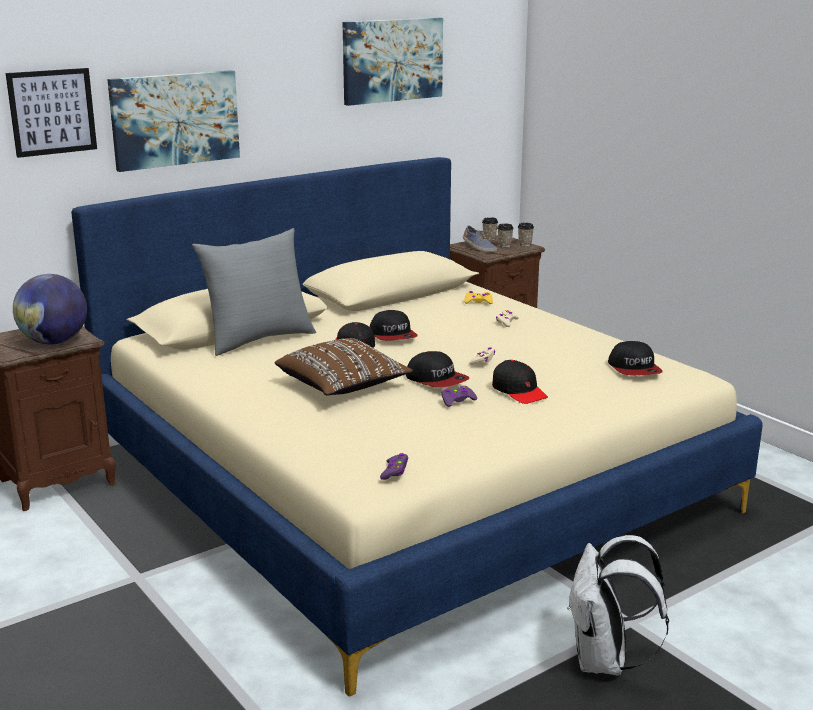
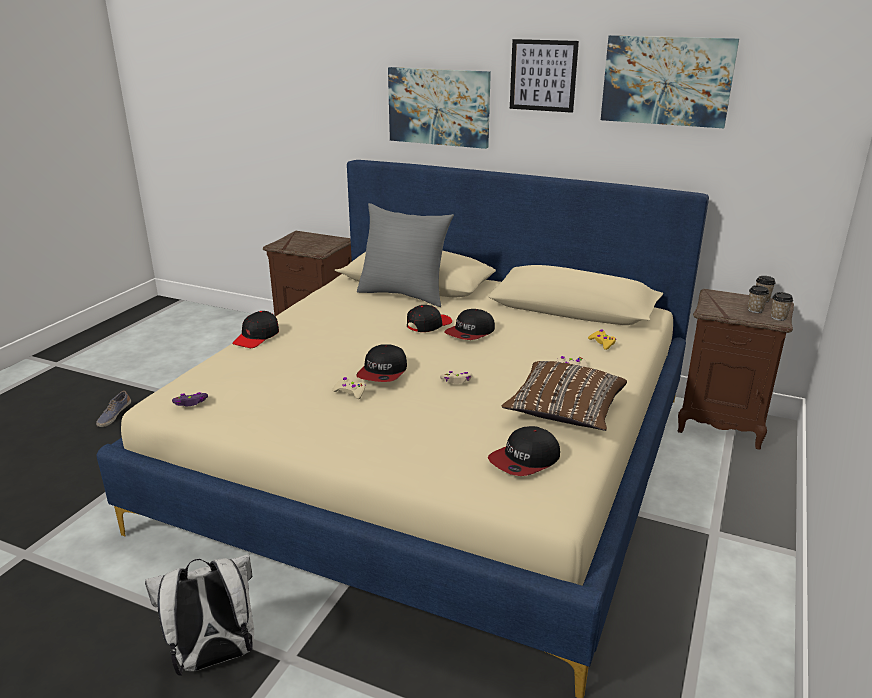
camera: 60 degrees right, 5 degrees up
picture [6,68,97,158] -> picture moved to [510,39,579,113]
globe [13,274,87,344] -> none
brown pillow [275,338,413,396] -> brown pillow moved to [502,361,627,431]
purple game controller [441,386,477,407] -> beige game controller [332,377,366,399]
shoe [463,225,497,252] -> shoe moved to [96,391,131,427]
black cap [492,360,548,404] -> black cap moved to [232,311,279,348]

